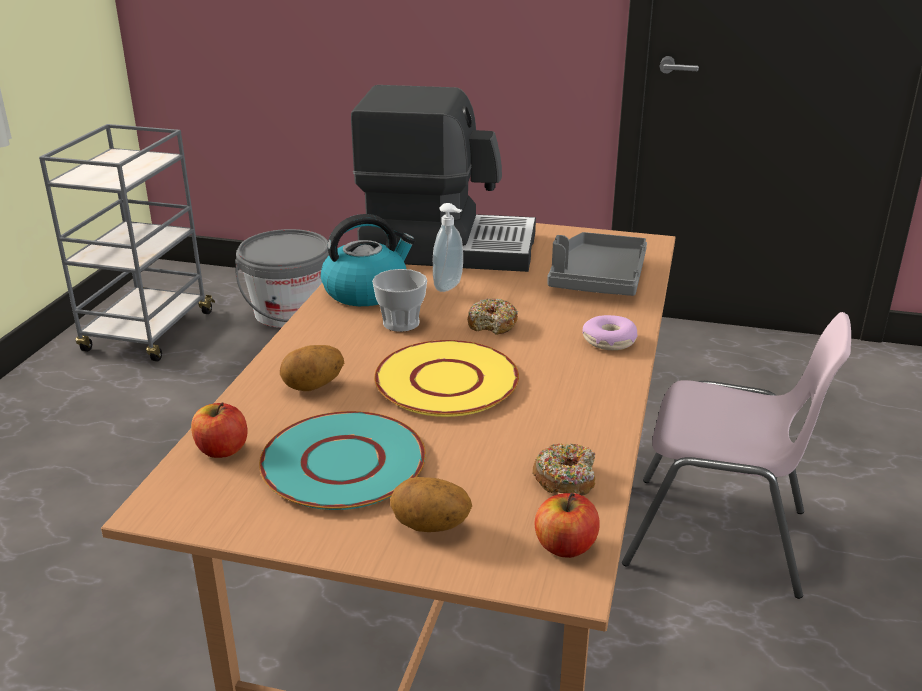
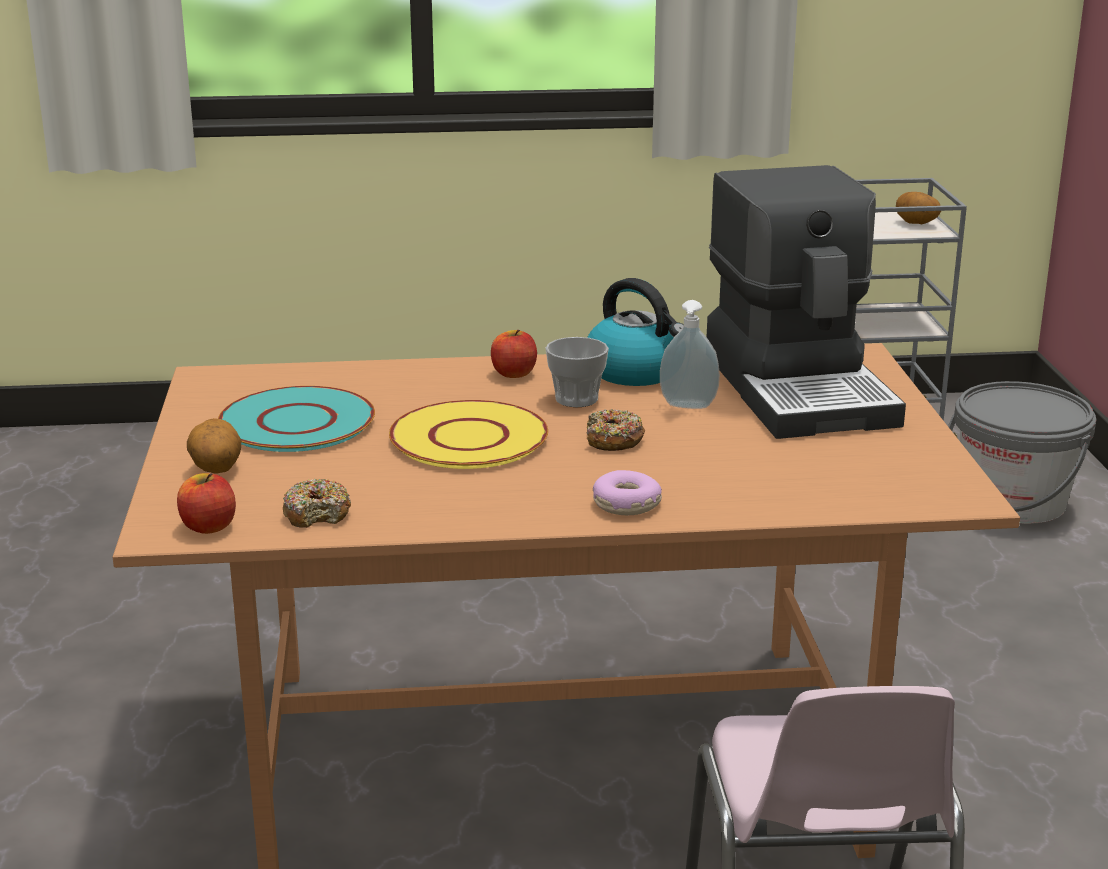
camera: 70 degrees right, 5 degrees down
apple [191,402,248,458] -> apple moved to [491,330,537,378]
potato [280,345,344,391] -> potato moved to [896,192,941,224]
grey tray [547,232,647,296] -> none

